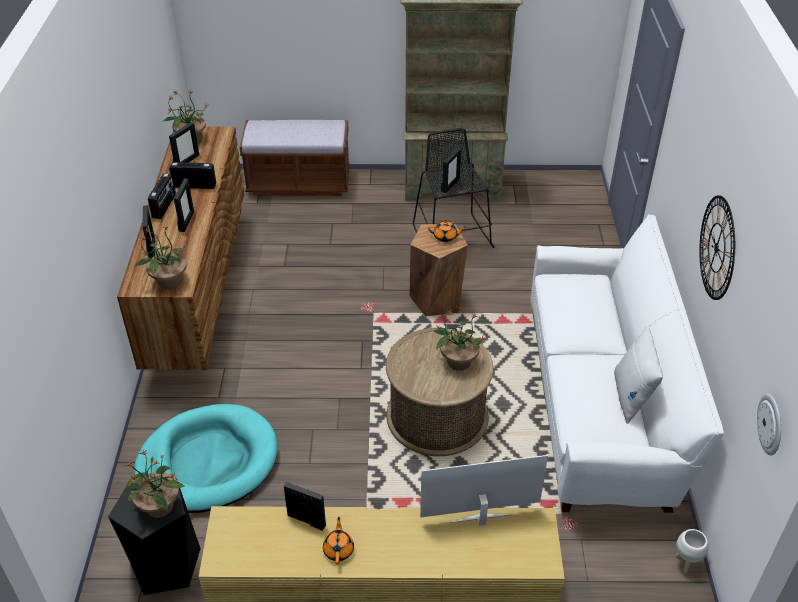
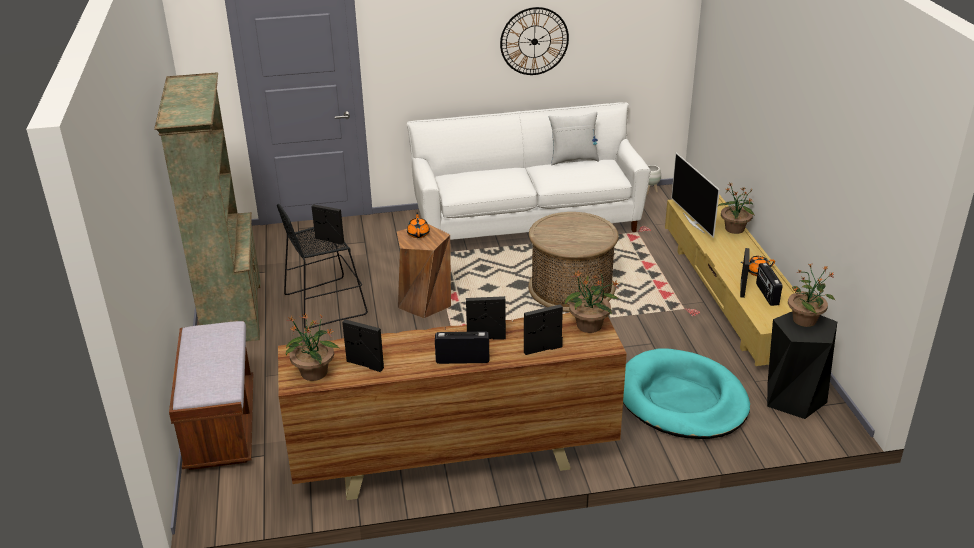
camera: 100 degrees left, 10 degrees down
radio [169,162,216,189] -> radio moved to [756,263,782,306]
potted plant [433,306,485,371] -> potted plant moved to [718,183,755,234]
wall clock [757,394,781,455] -> none

